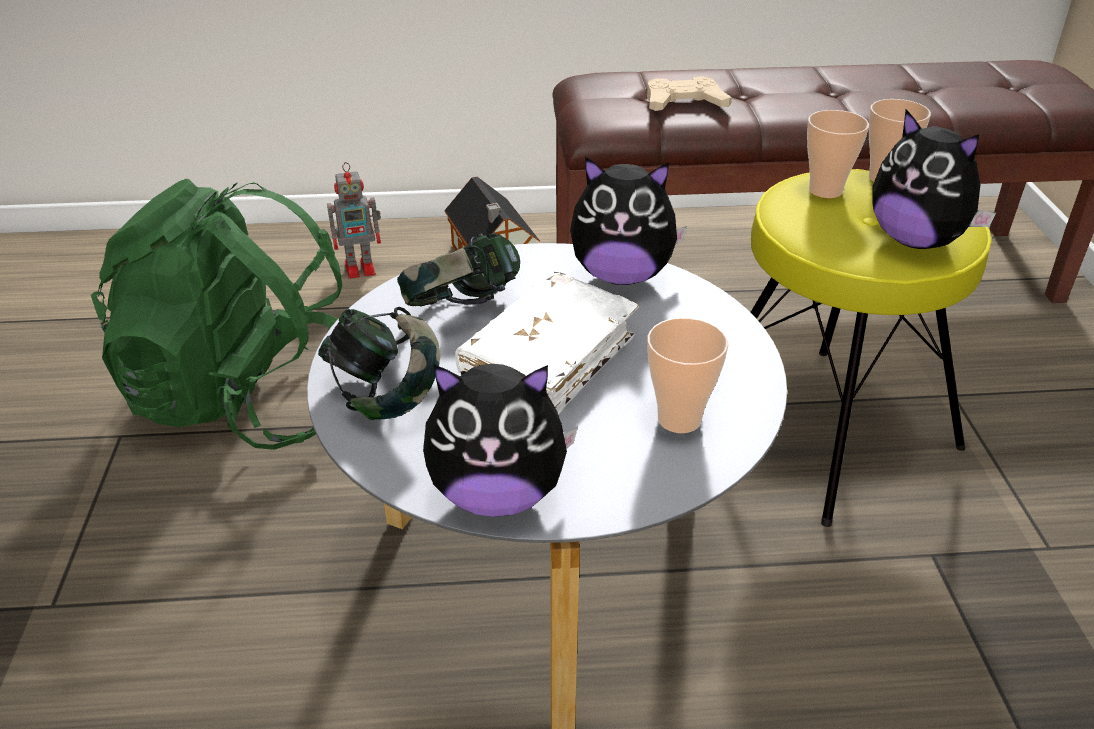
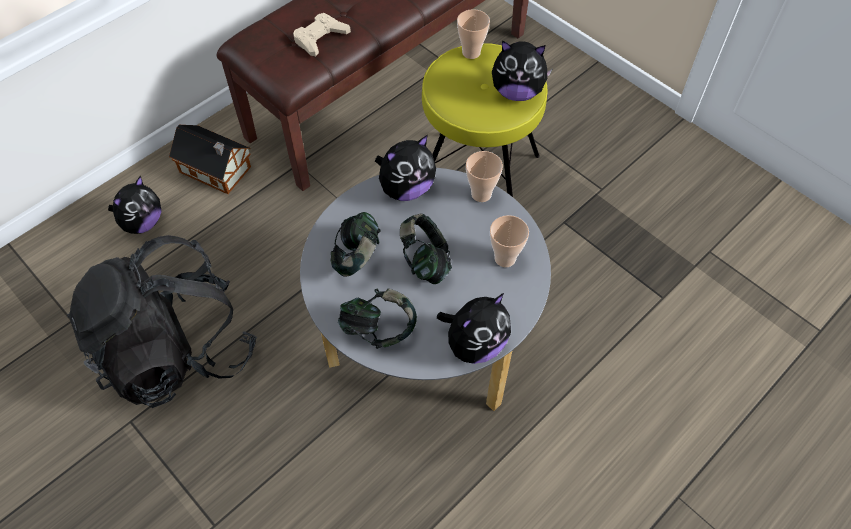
camera: 40 degrees left, 20 degrees up
green backpack [91,178,342,450] -> black backpack [67,235,257,408]
toy robot [327,162,381,279] -> plush toy [108,175,162,234]
white book [455,272,639,415] -> headphones [400,214,452,284]
cup [807,110,869,198] -> cup moved to [466,151,503,202]

